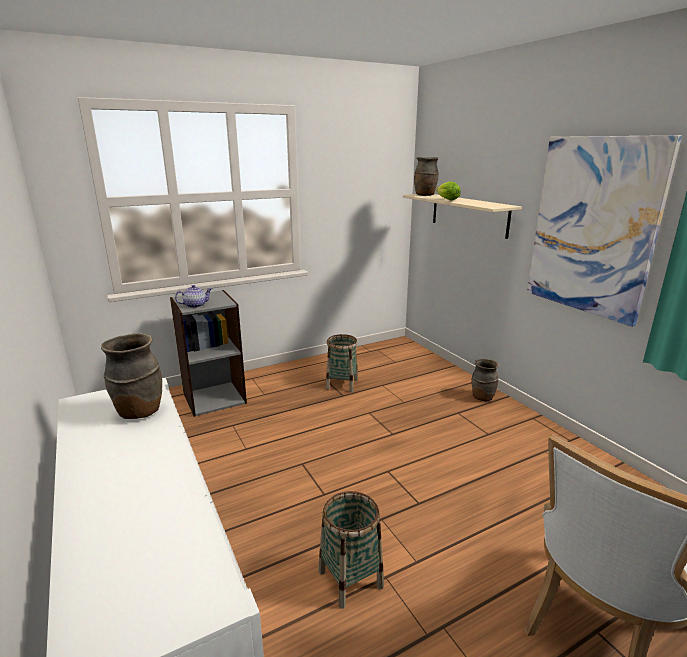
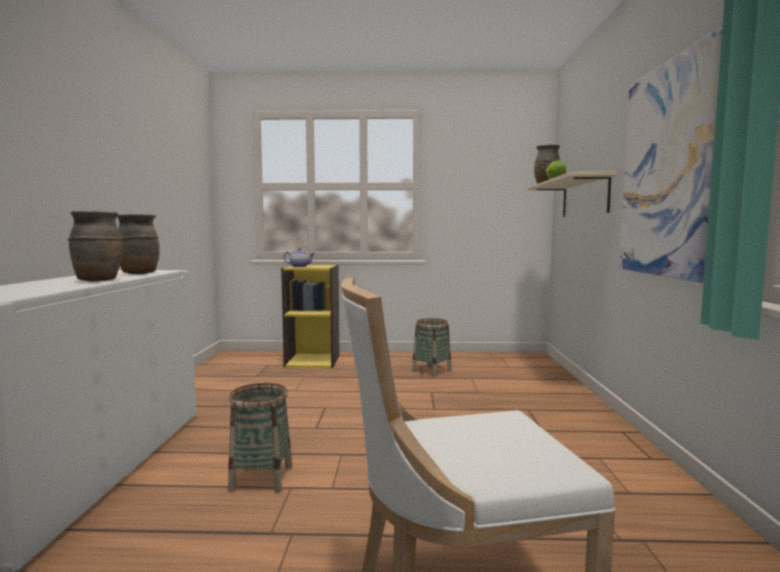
camera: 30 degrees right, 15 degrees down
grey bookcase [170,290,247,417] -> yellow bookcase [281,265,340,368]
brown vase [471,359,499,401] -> brown vase moved to [68,211,123,282]

